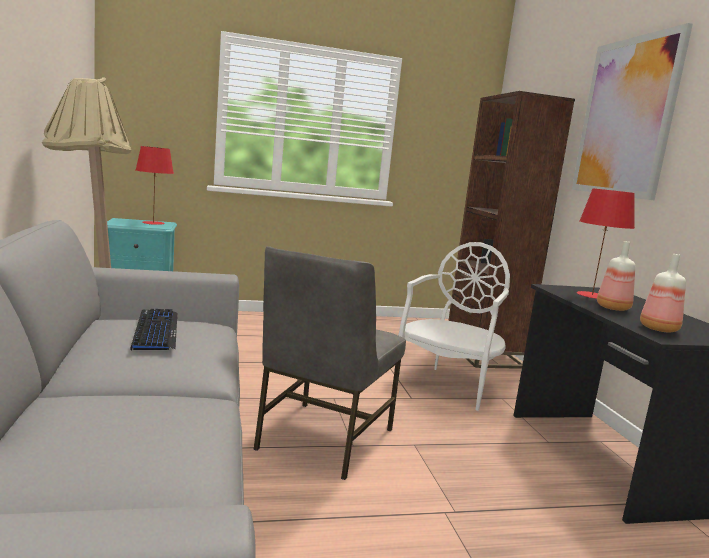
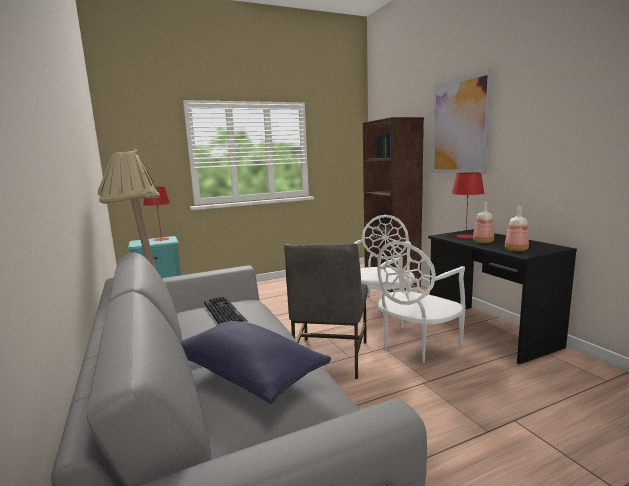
camera: 10 degrees left, 0 degrees up
none -> blue pillow [180,321,331,404]
none -> white chair [377,241,466,363]

